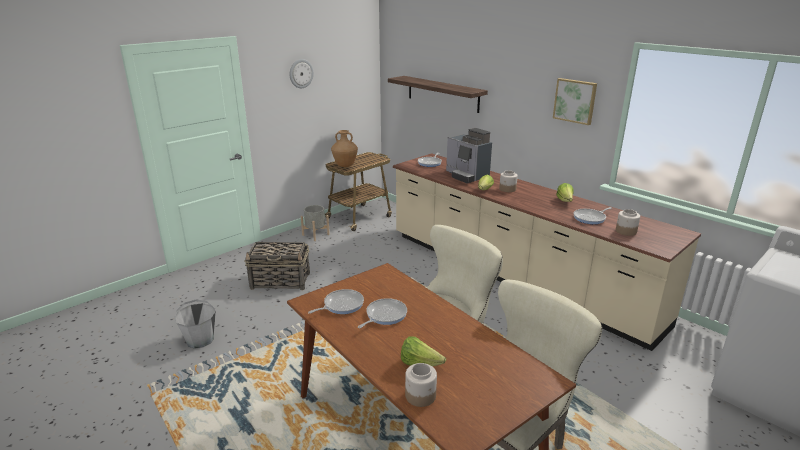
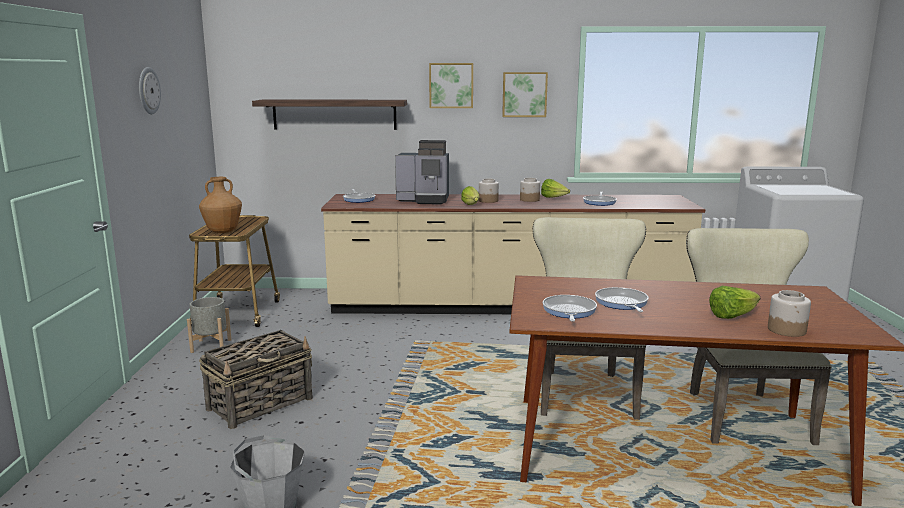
camera: 45 degrees left, 10 degrees down
jar [616,209,640,236] -> jar moved to [520,178,540,202]
none -> picture [429,63,473,108]

